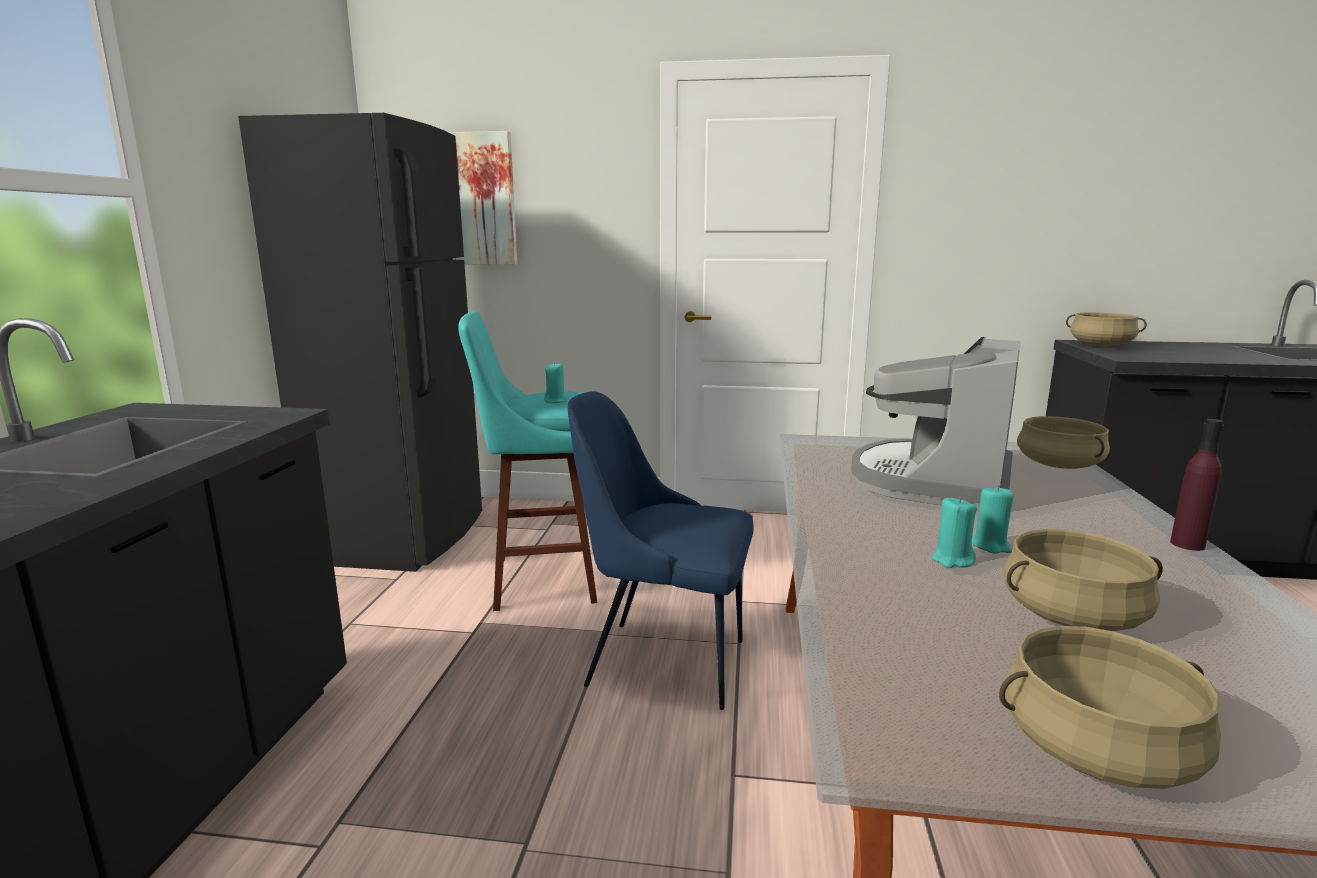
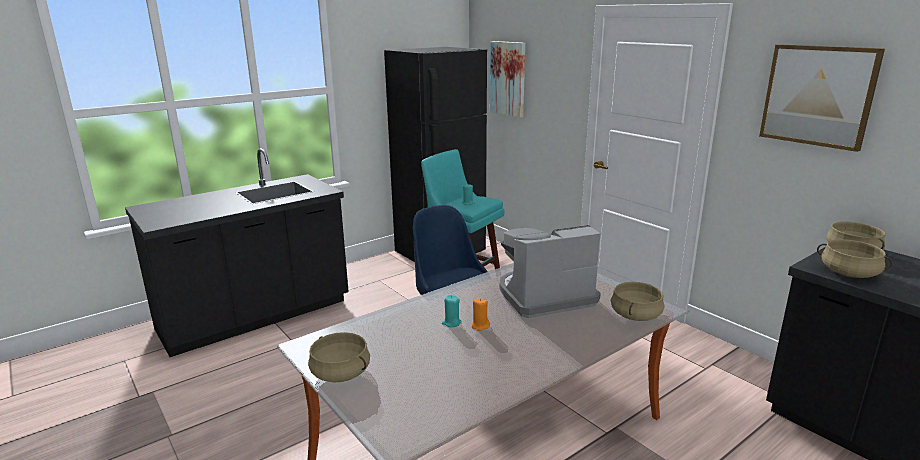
camera: 45 degrees right, 5 degrees up
turquoise candle [972,485,1014,554] -> orange candle [472,298,490,331]
beige cooking pot [1004,529,1163,631] -> beige cooking pot moved to [817,239,893,278]
purple bottle [1170,419,1224,551] -> none
none -> picture [759,44,885,152]

